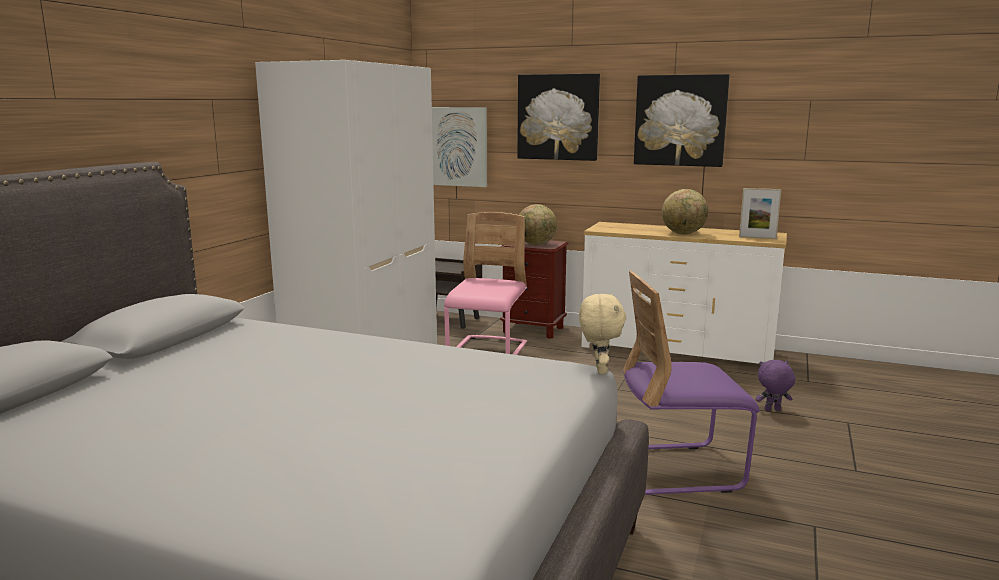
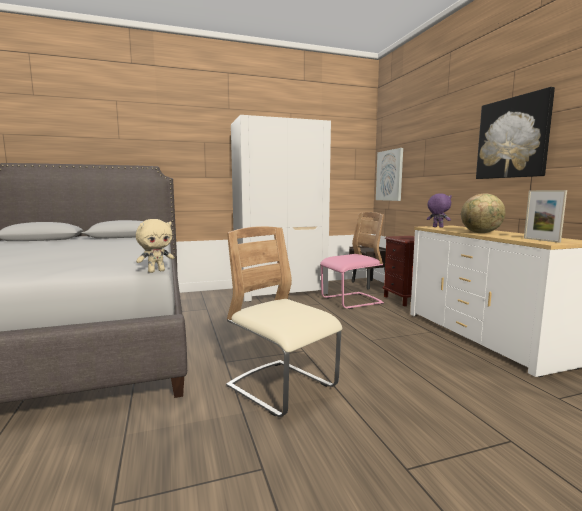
camera: 50 degrees right, 5 degrees down
picture [517,73,600,161] -> none
globe [519,204,557,245] -> none
purple chair [623,271,760,495] -> beige chair [226,226,342,417]
purple plush toy [756,360,795,411] -> purple plush toy moved to [427,193,452,228]

